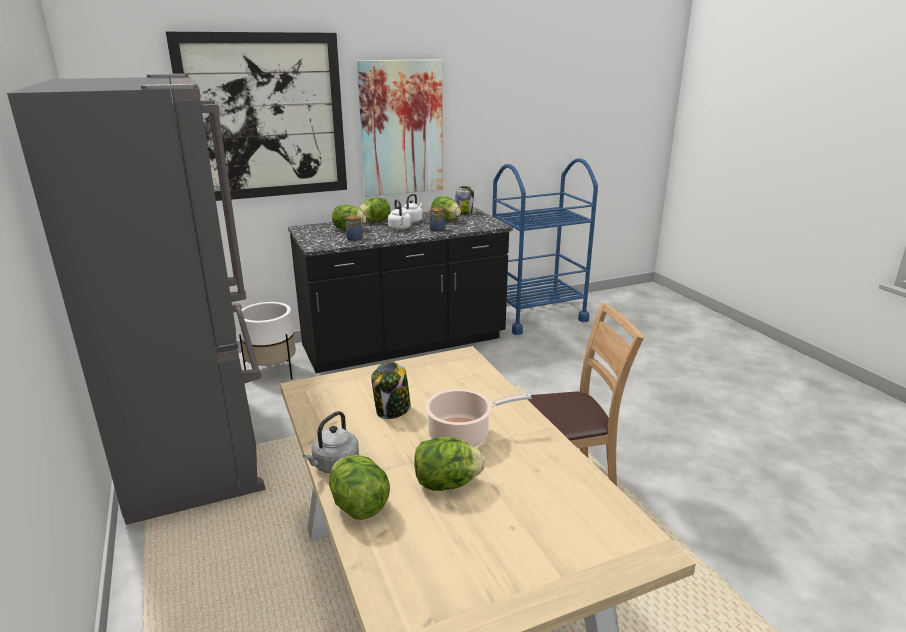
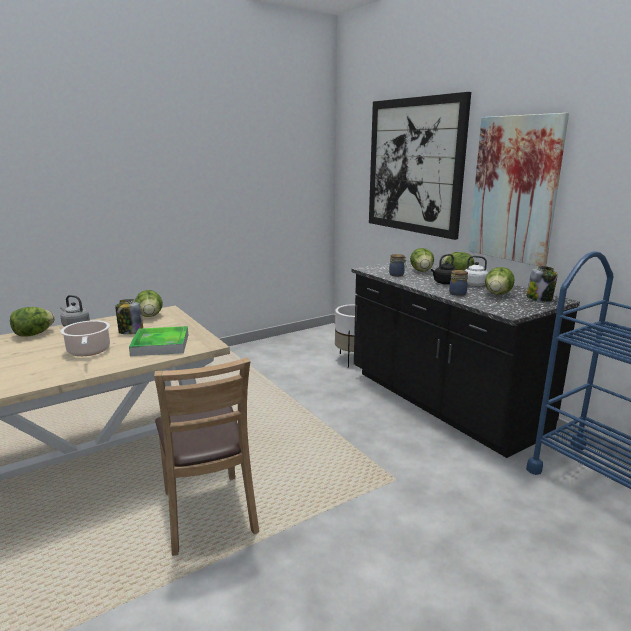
camera: 80 degrees right, 5 degrees down
grey fridge [7,74,265,525] -> none
white kettle [388,199,411,230] -> black kettle [431,254,457,285]
lettuce [414,437,485,491] -> lettuce moved to [135,290,163,317]
none -> tray [129,326,188,356]

